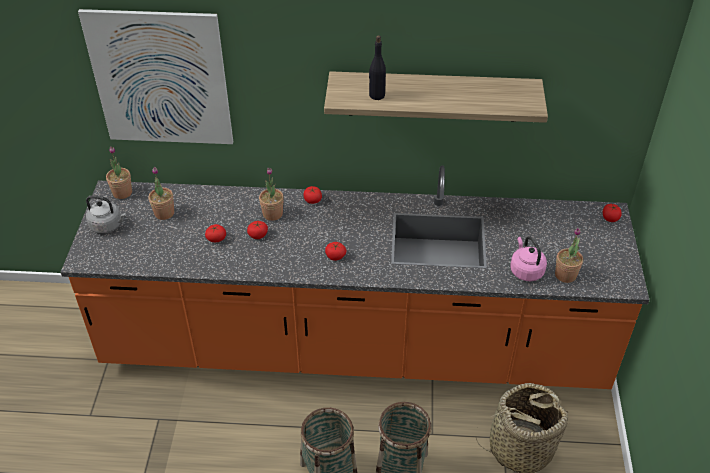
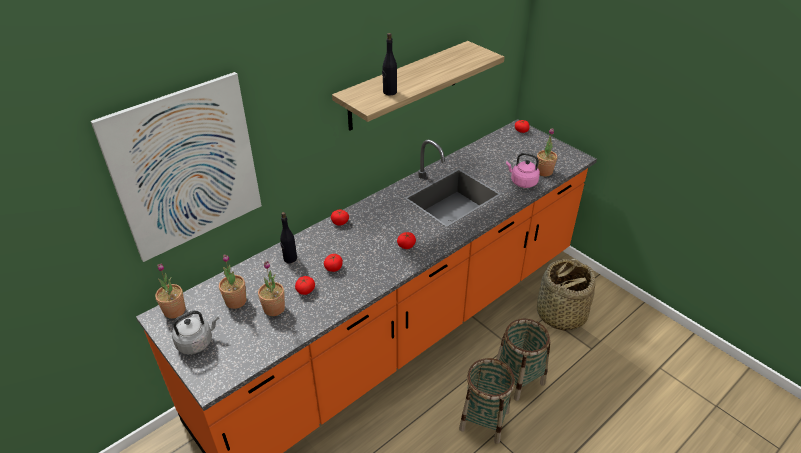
camera: 45 degrees left, 5 degrees down
potted plant [259,168,284,221] -> potted plant moved to [258,261,285,316]
none -> black bottle [280,212,297,263]

